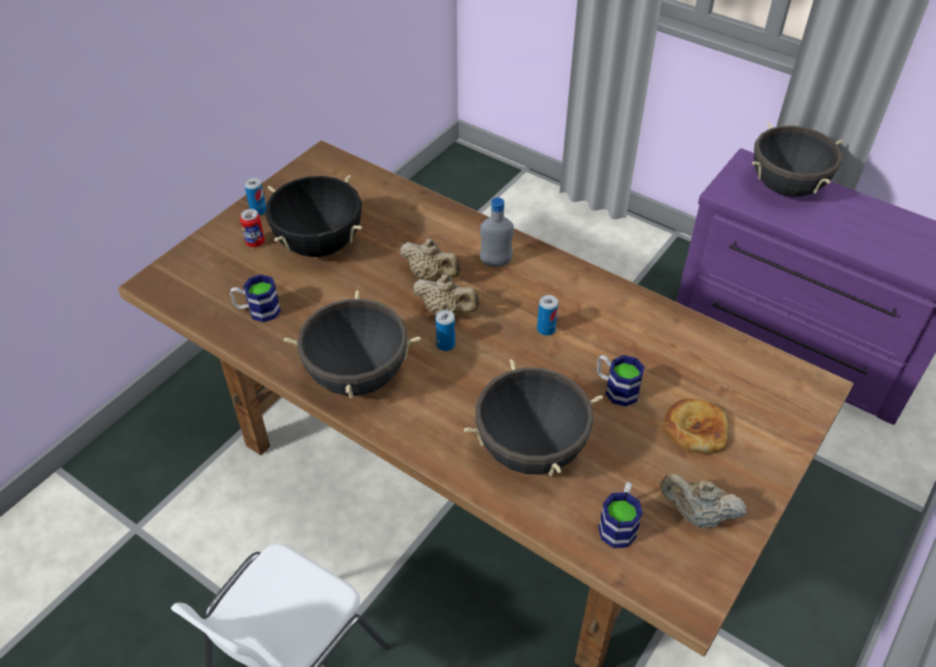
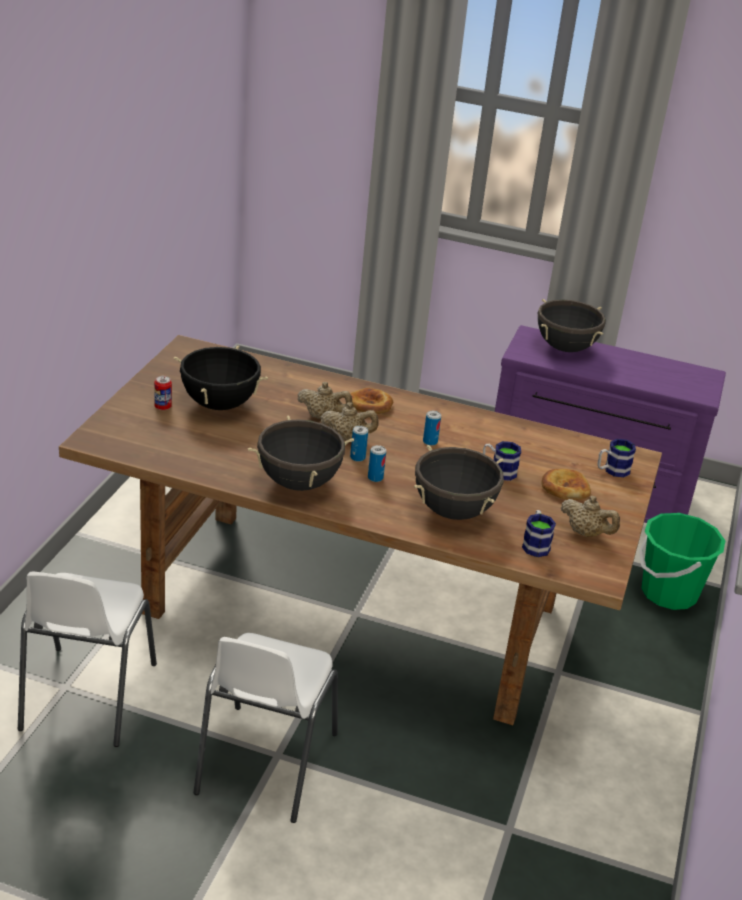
camera: 20 degrees left, 15 degrees down
mug [230,275,281,322] -> mug moved to [597,439,636,477]
can [244,178,266,215] -> can moved to [368,445,386,482]
grey bottle [480,198,514,266] -> bread [350,388,393,414]
beige teapot [660,474,747,528] -> beige teapot turned 150 degrees counterclockwise [561,496,620,537]
none -> white chair [18,572,157,747]
none -> green bucket [639,513,725,610]

